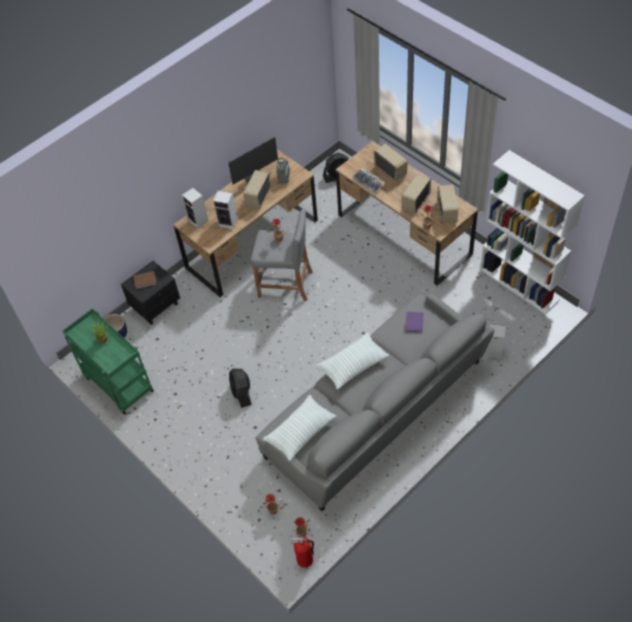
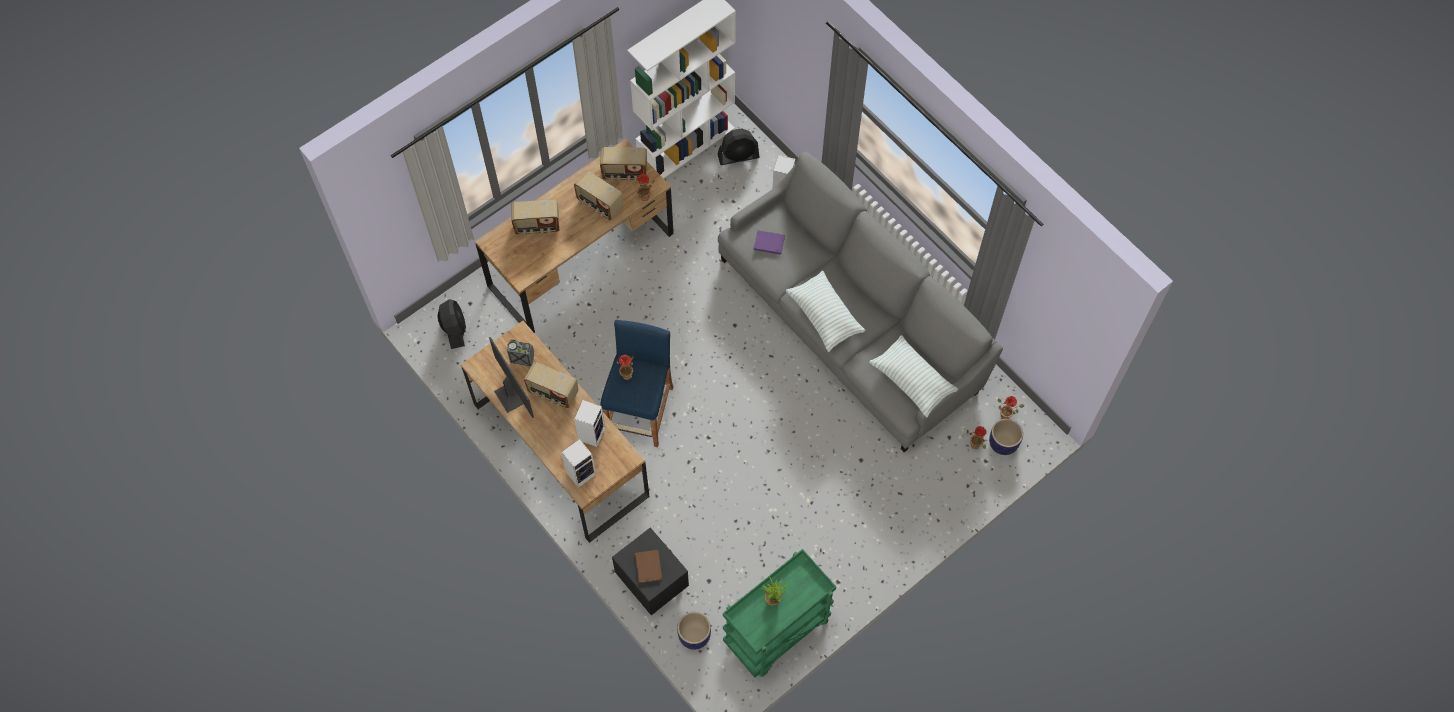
camera: 90 degrees left, 10 degrees up
black fan [229,368,252,408] -> black fan moved to [718,128,759,165]
grey stool [250,209,313,301] -> blue stool [601,320,673,447]
fire extinguisher [291,536,314,568] -> none
keyboard [353,167,385,194] -> none
radio [374,144,408,181] -> radio turned 150 degrees counterclockwise [511,199,560,235]
none -> planter [989,419,1023,455]

